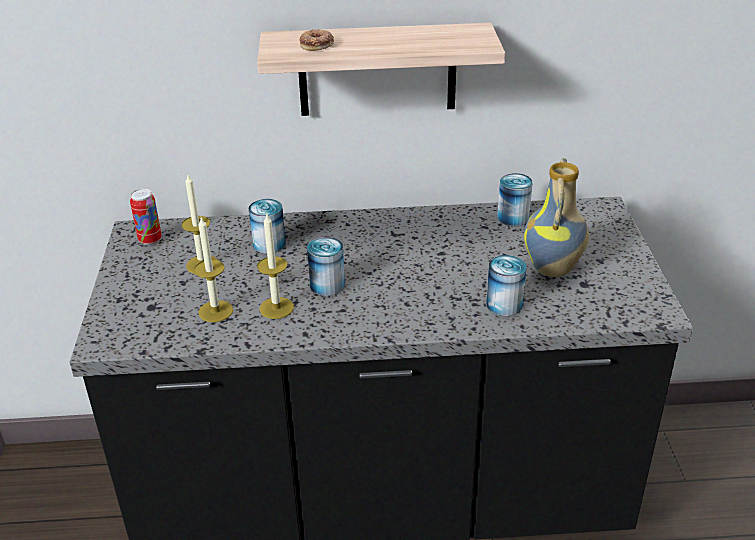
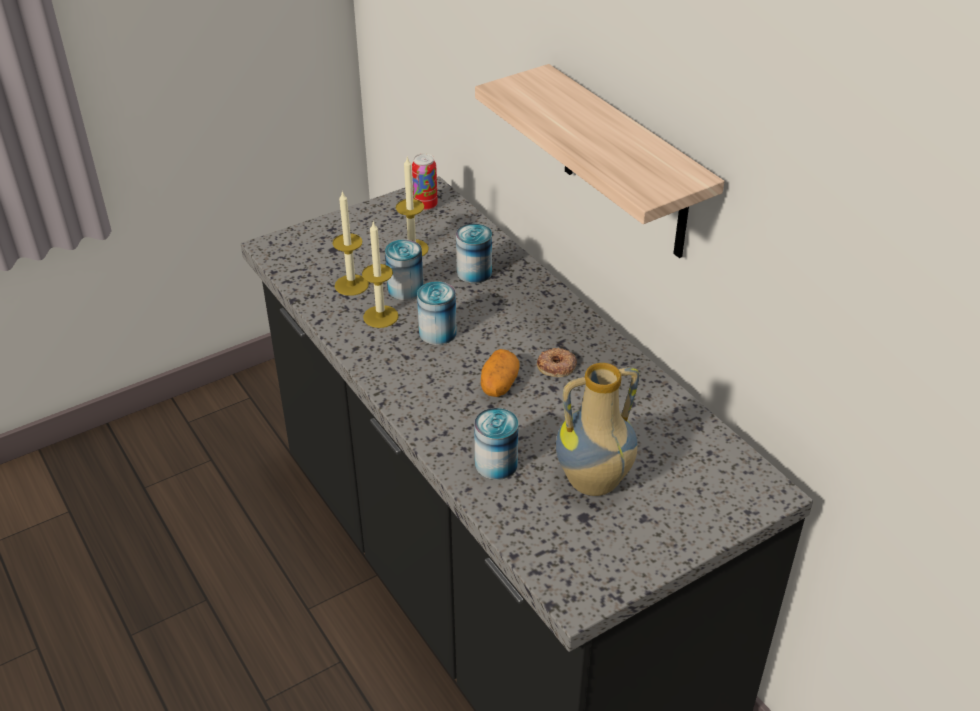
camera: 60 degrees right, 5 degrees up
donut [299,29,334,51] -> donut moved to [537,348,577,377]
can [497,173,533,226] -> can moved to [385,239,423,300]
none -> potato [481,349,519,397]

